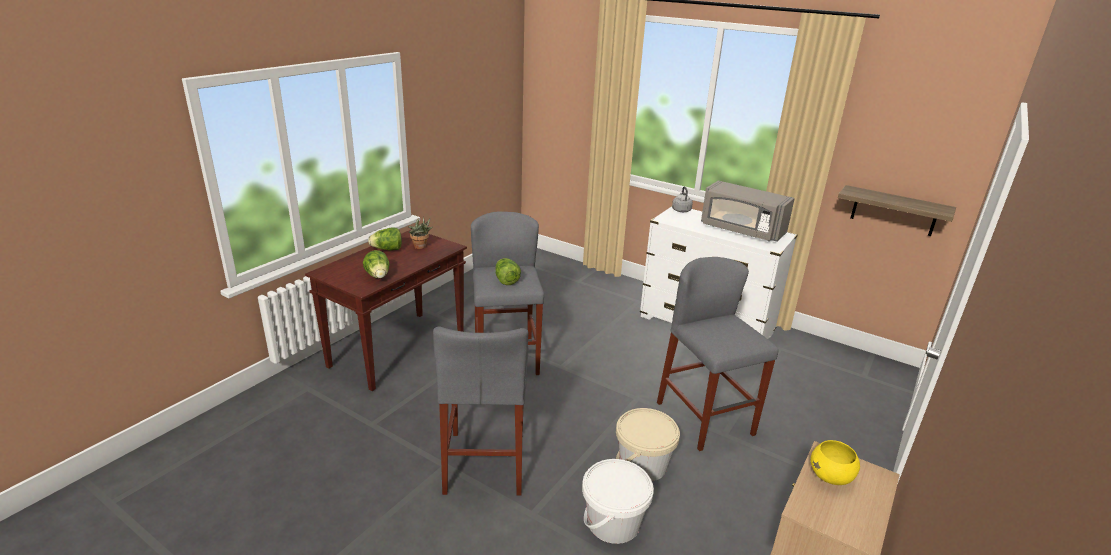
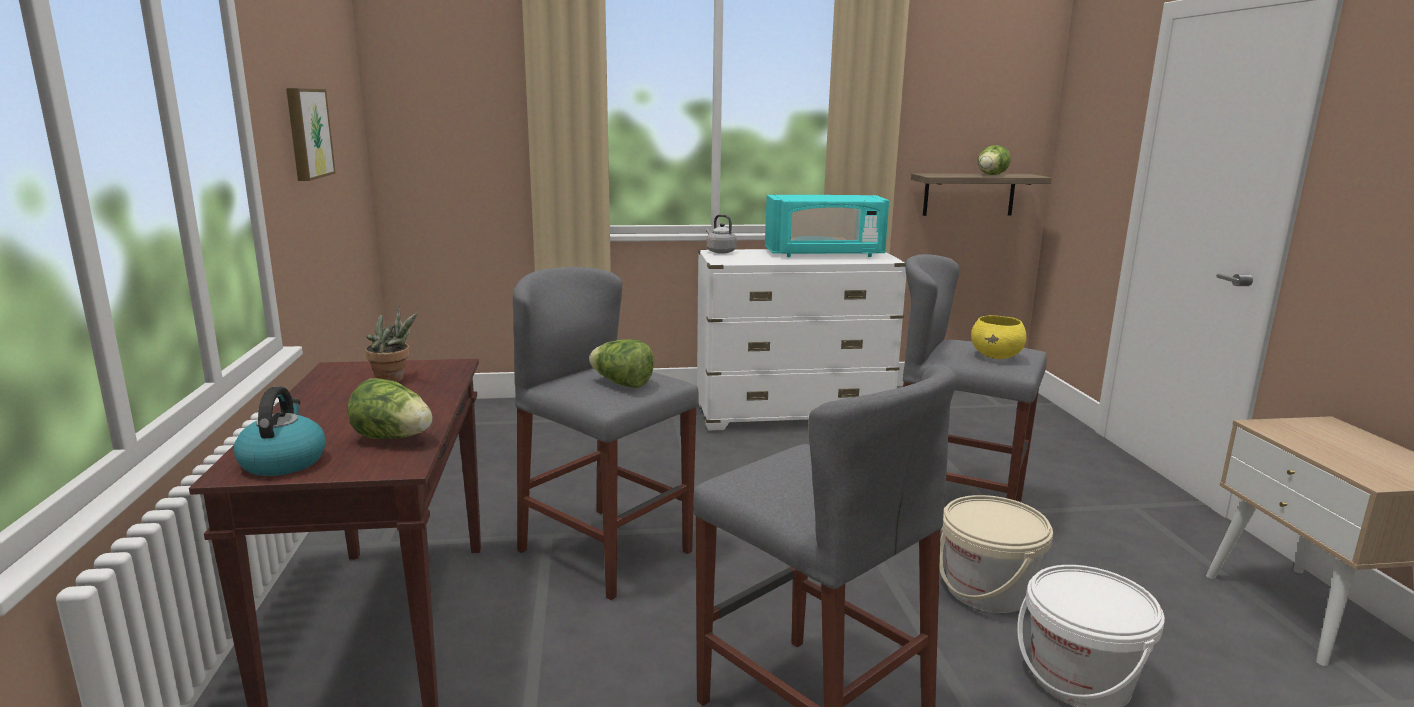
camera: 40 degrees left, 10 degrees down
lettuce [368,227,402,250] -> lettuce moved to [978,145,1011,175]
grey microwave [701,181,795,242] -> turquoise microwave [765,195,889,257]
yellow bowl [811,440,860,485] -> yellow bowl moved to [971,315,1027,359]
none -> kettle [234,387,326,476]
none -> picture [286,88,336,181]

